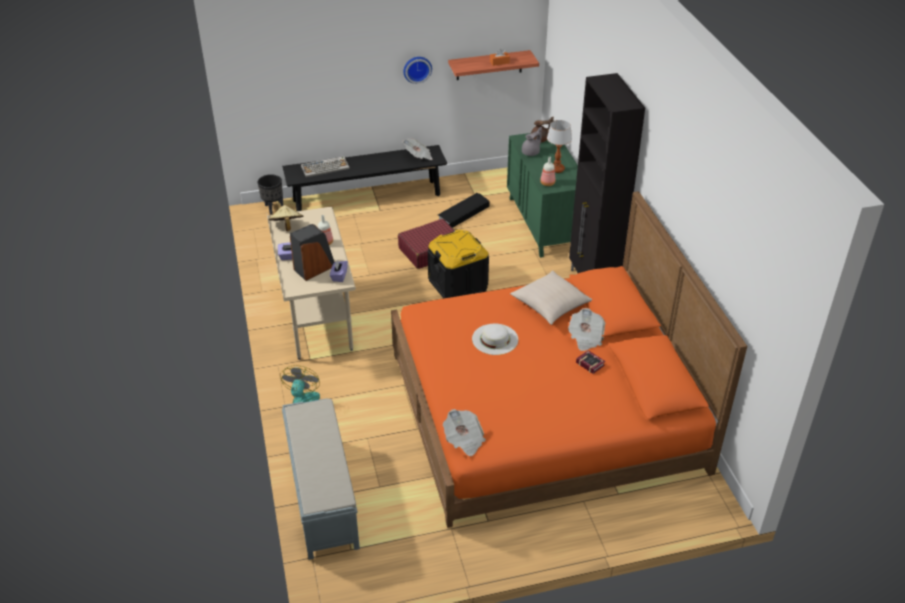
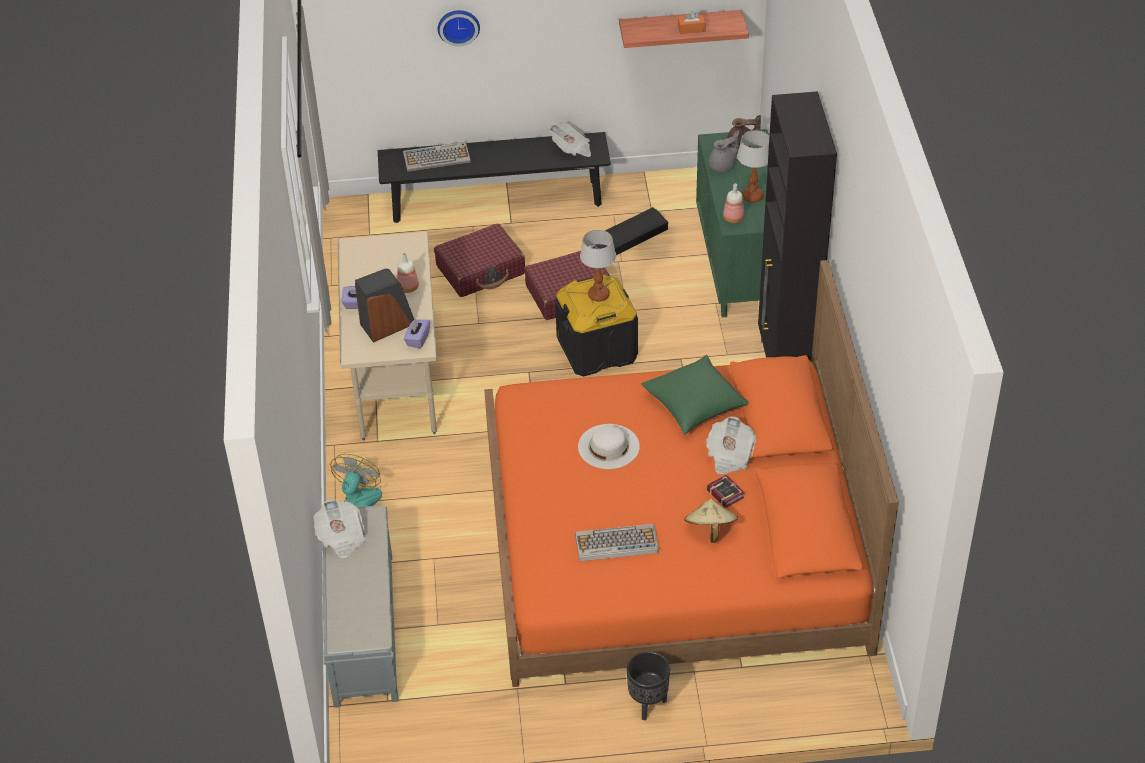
camera: 10 degrees right, 5 degrees up
black planter [258,174,283,215] -> black planter moved to [626,651,670,720]
beige hat [268,205,303,231] -> beige hat moved to [684,498,738,543]
wall clock [403,57,432,84] -> wall clock moved to [438,10,480,47]
newspaper [443,409,486,456] -> newspaper moved to [313,499,366,559]
beige pillow [510,270,592,325] -> green pillow [641,355,749,434]
none -> red suitcase [434,224,525,297]
none -> keyboard [575,524,659,561]
none -> table lamp [580,230,616,301]

